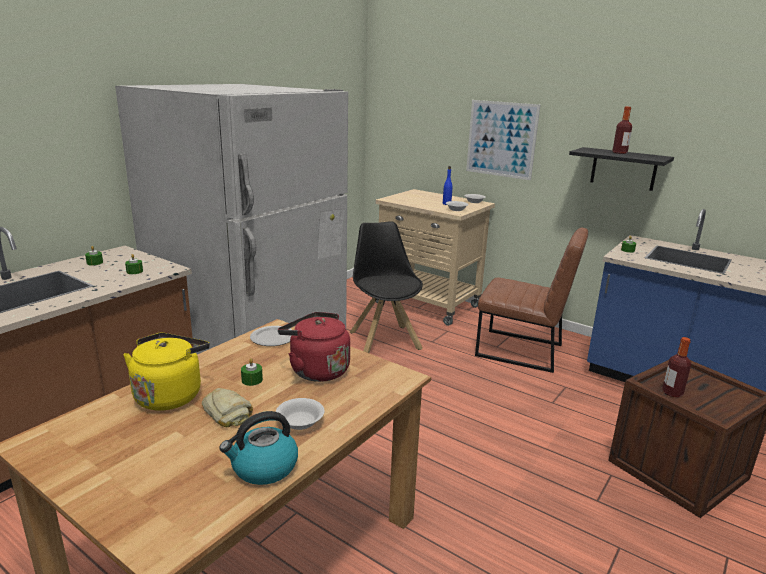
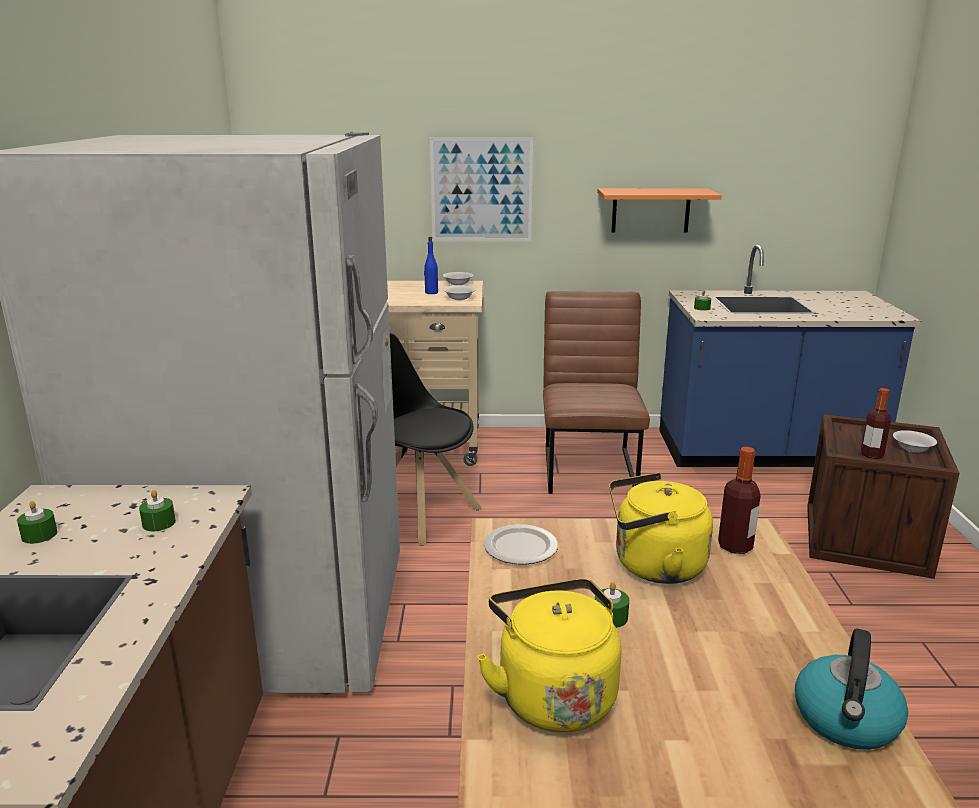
camera: 35 degrees left, 0 degrees up
bread [202,388,253,427] -> none
white bowl [276,398,325,430] -> white bowl moved to [893,430,937,452]
red kettle [278,312,350,382] -> yellow kettle [609,473,713,584]
brown chair [475,227,588,373] -> brown chair turned 75 degrees counterclockwise [543,291,650,494]
black shelf [569,147,674,191] -> orange shelf [597,188,722,233]
bottle [612,107,632,154] -> bottle moved to [718,447,761,554]

